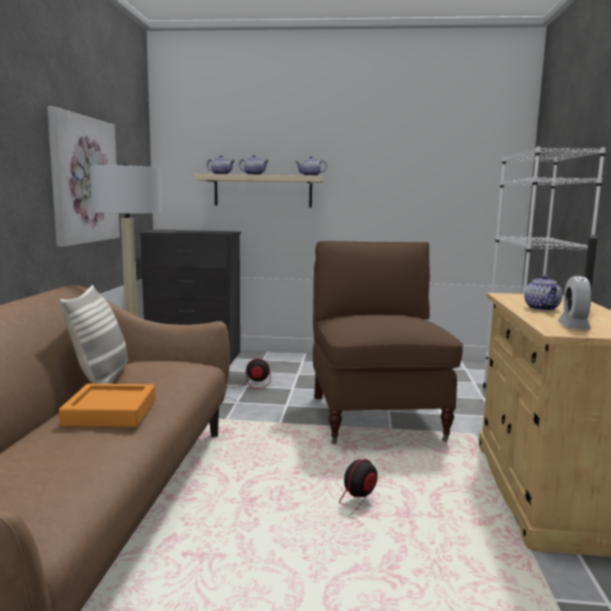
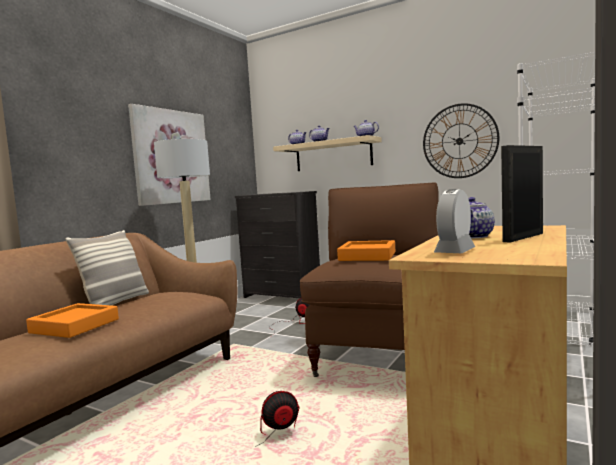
camera: 25 degrees right, 5 degrees down
none -> orange tray [337,240,395,261]
none -> wall clock [423,103,500,178]

